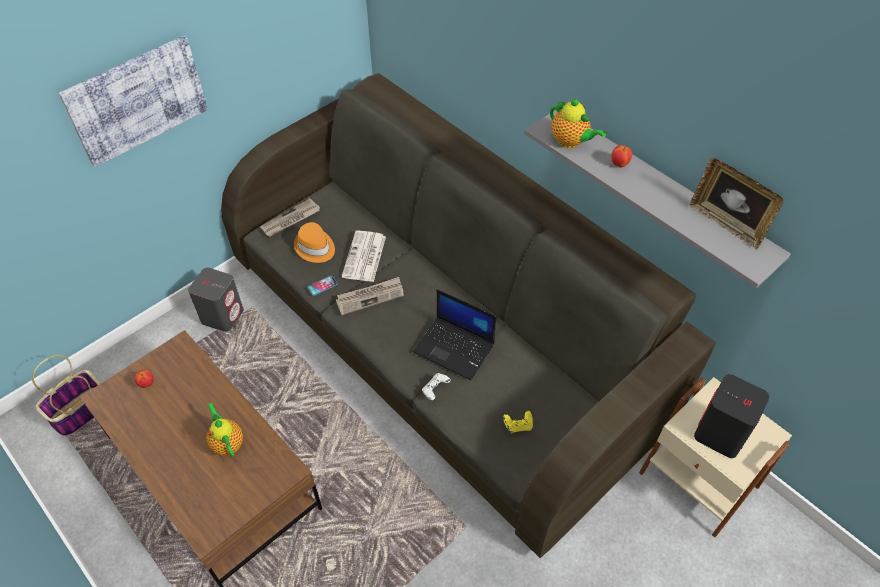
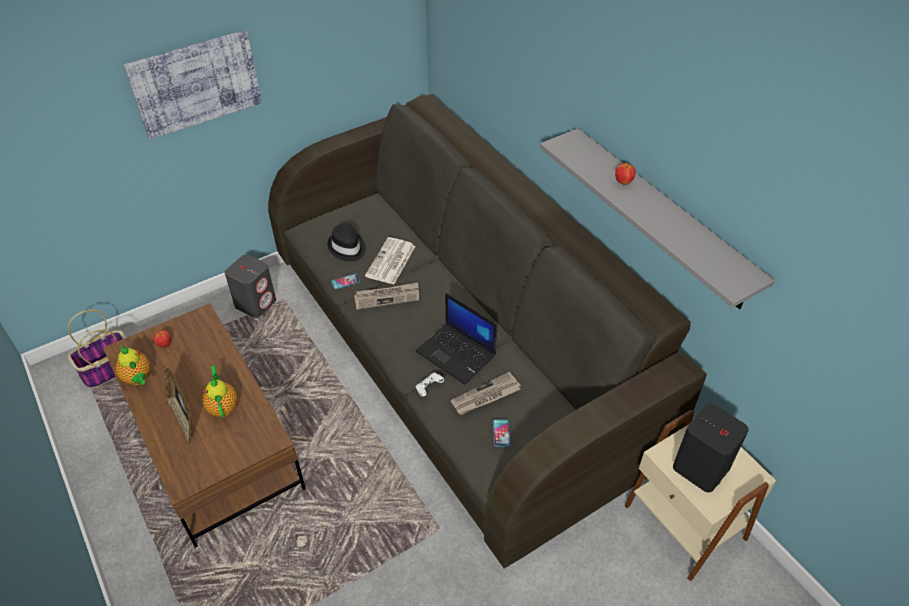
camera: 10 degrees right, 5 degrees down
newspaper [260,198,320,237] -> newspaper moved to [451,372,521,415]
orange hat [294,222,335,263] -> black hat [328,223,366,262]
yellow game controller [503,411,533,433] -> phone [493,419,510,447]
teapot [550,98,606,148] -> teapot moved to [115,346,151,385]
picture frame [690,158,783,250] -> picture frame moved to [163,365,192,444]

